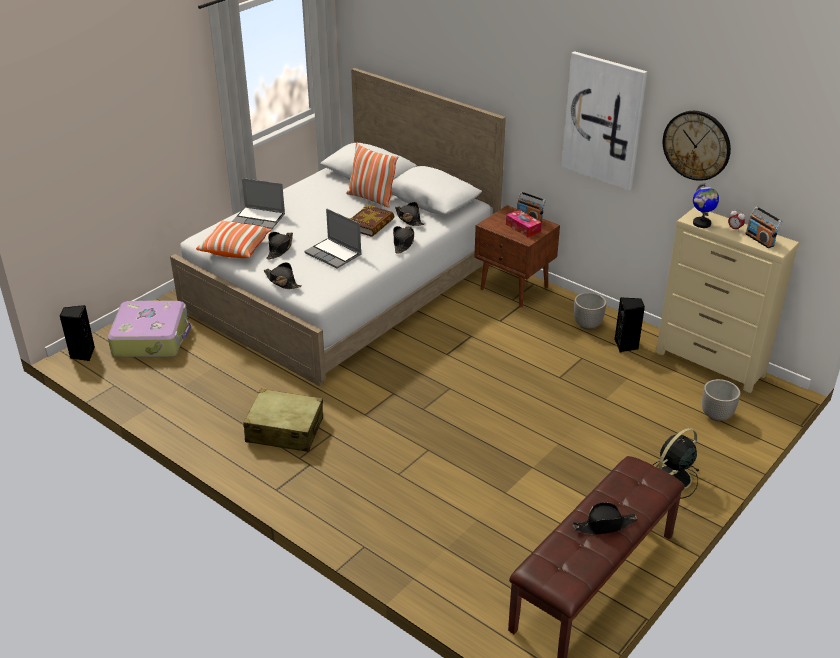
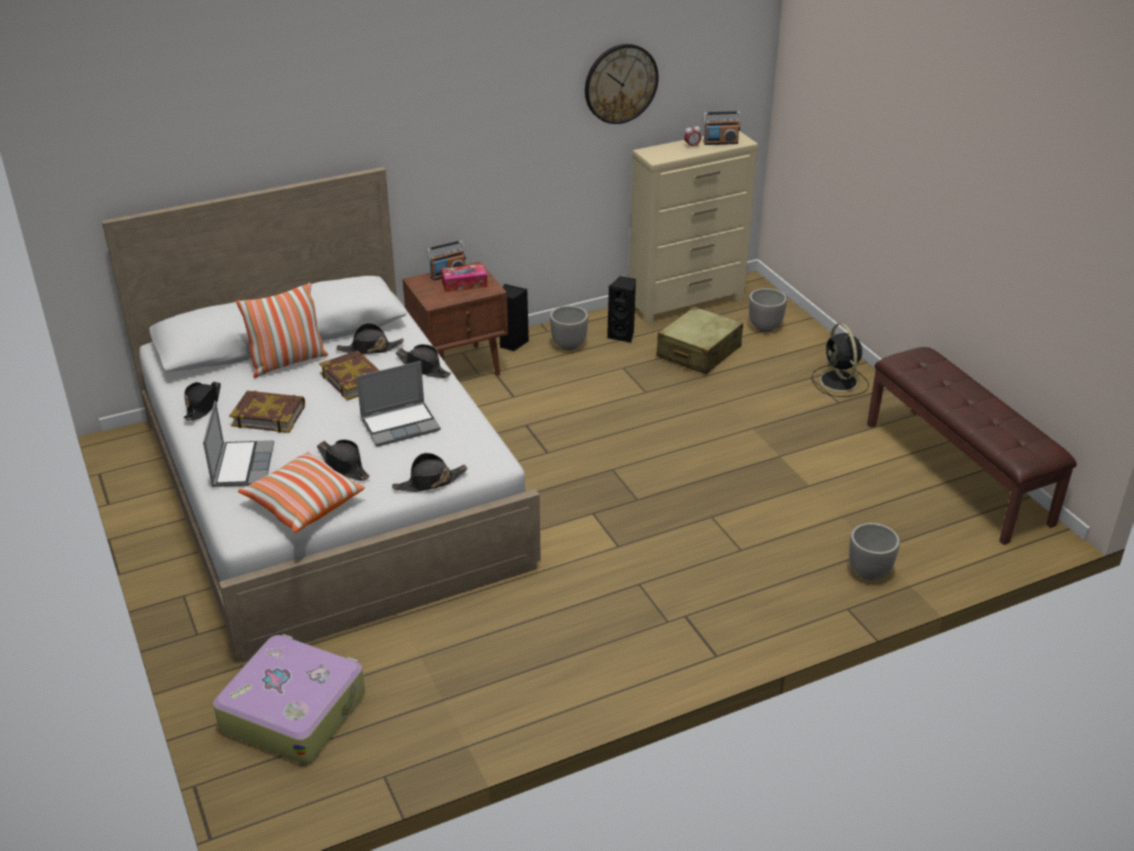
camera: 65 degrees left, 0 degrees up
black speaker [60,305,95,361] -> black speaker moved to [500,284,529,352]
laptop [232,178,285,229] -> laptop turned 45 degrees counterclockwise [203,400,274,487]
beige suitcase [243,389,323,452] -> beige suitcase moved to [656,306,743,374]
picture [561,51,647,190] -> none
black hat [573,502,638,535] -> black hat moved to [183,381,221,421]
globe [693,183,719,228] -> none
none -> book [229,391,305,433]
none -> planter [849,523,900,580]

